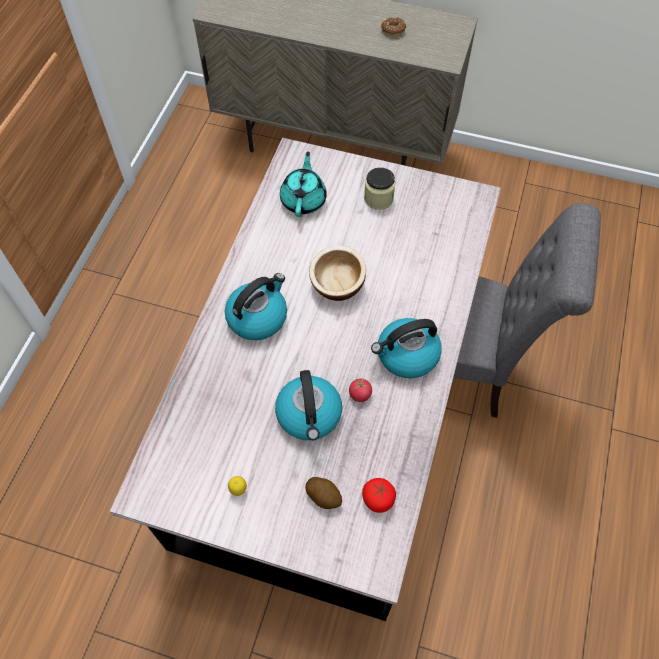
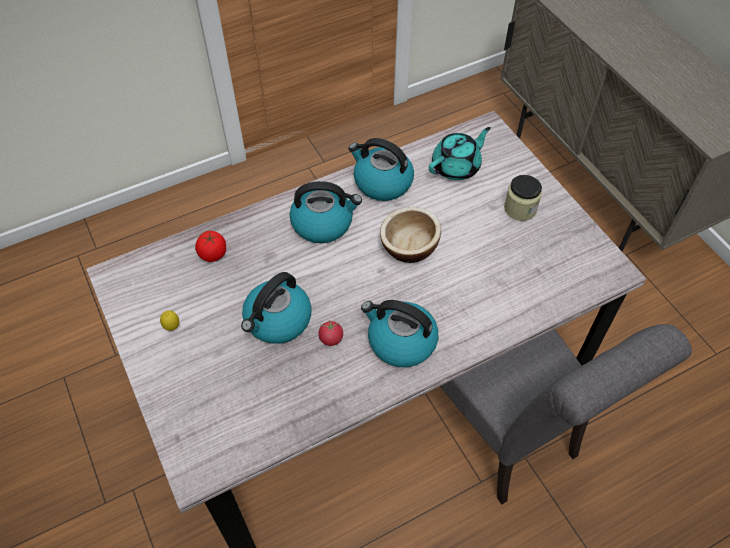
camera: 45 degrees right, 5 degrees down
potato [305,477,342,509] -> none
tomato [362,478,396,513] -> tomato moved to [195,231,226,262]
donut [381,17,406,36] -> none
none -> kettle [348,138,414,201]

